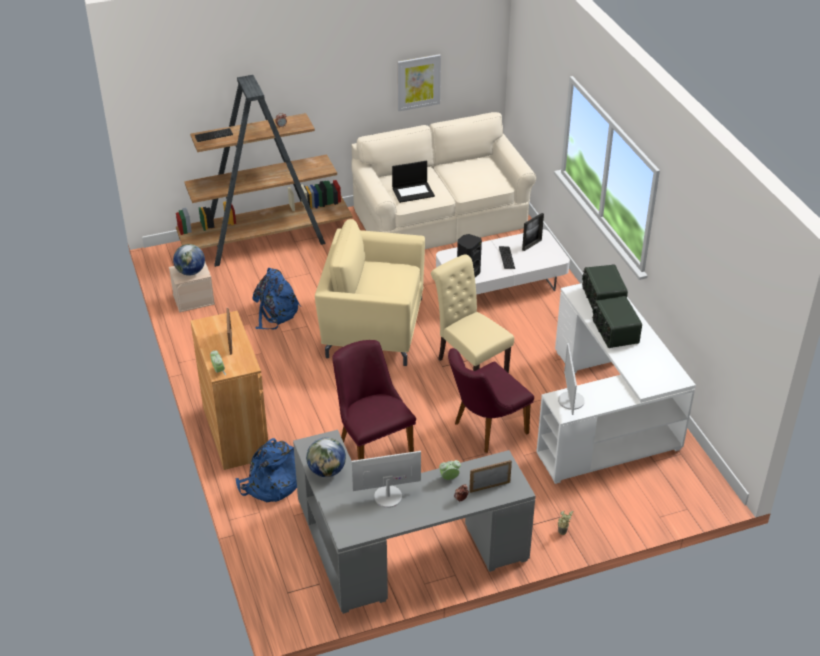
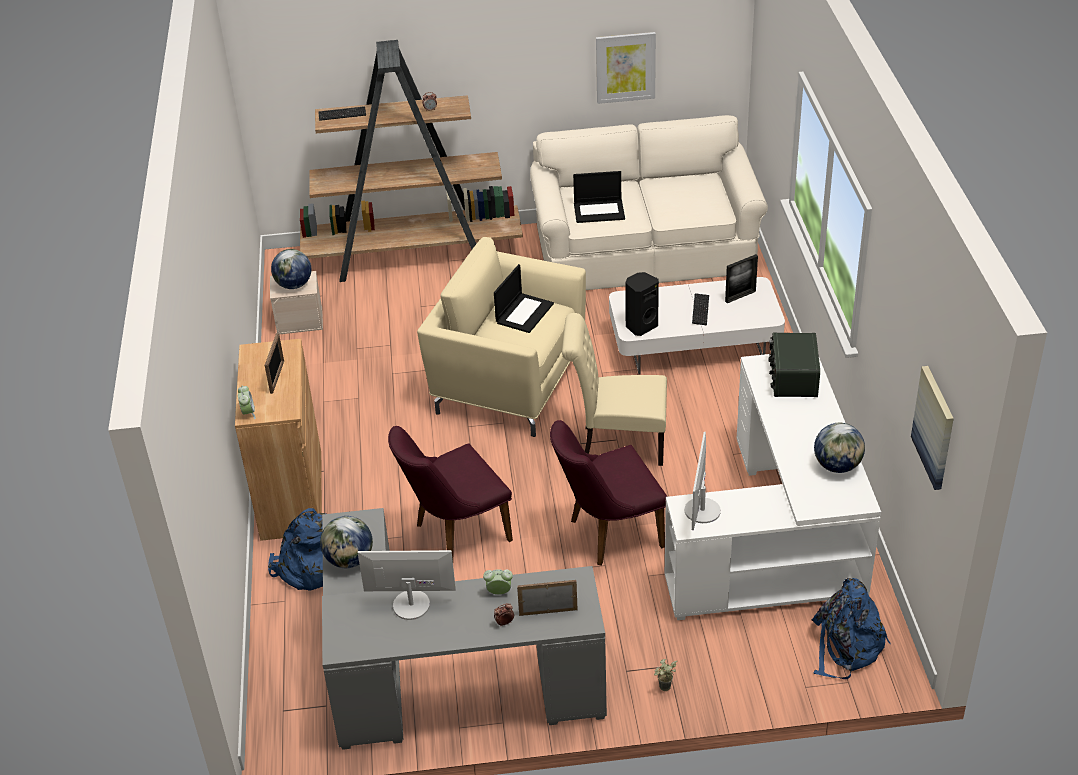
camera: 15 degrees right, 0 degrees up
blue backpack [252,268,301,329] -> blue backpack moved to [812,578,890,679]
purple chair [333,340,416,460] -> purple chair turned 105 degrees counterclockwise [388,426,513,559]
beige chair [431,254,514,373] -> beige chair turned 60 degrees counterclockwise [562,313,667,466]
radio [592,296,642,348] -> none
none -> laptop [494,264,554,333]
none -> globe [814,423,865,473]
none -> picture [911,366,954,490]

